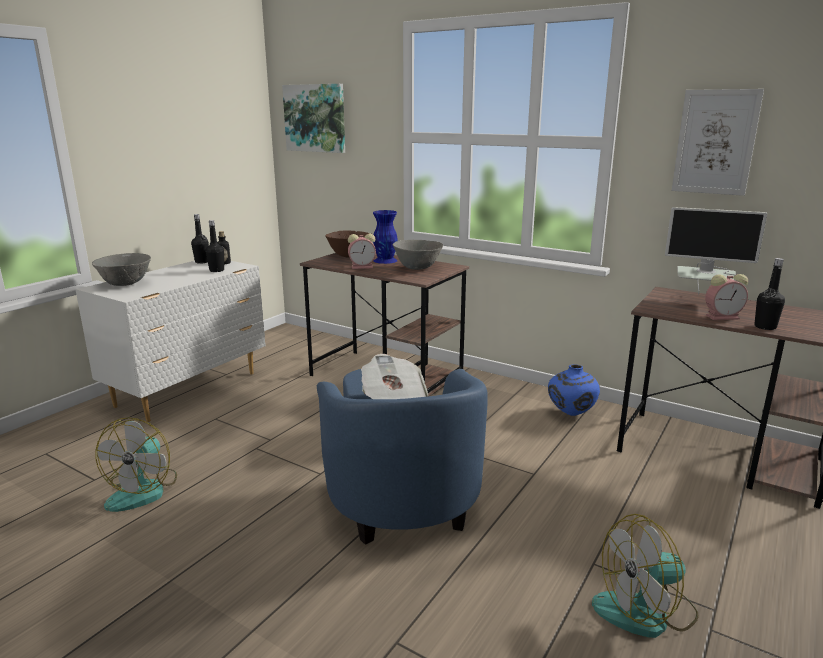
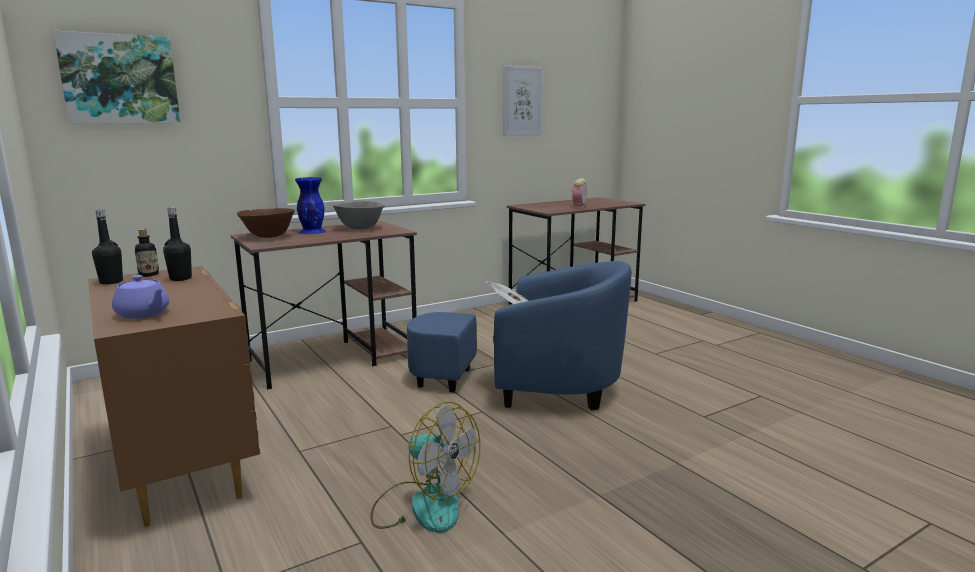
camera: 65 degrees left, 5 degrees down
white dresser [75,261,266,422] -> brown dresser [88,266,260,527]
grey bowl [92,253,151,286] -> purple teapot [112,275,169,318]
alarm clock [348,234,376,269] -> none
blue vase [548,364,600,416] -> none
fan [592,514,699,638] -> none
monitor [665,207,767,295] -> none
black bottle [754,258,785,330] -> none

